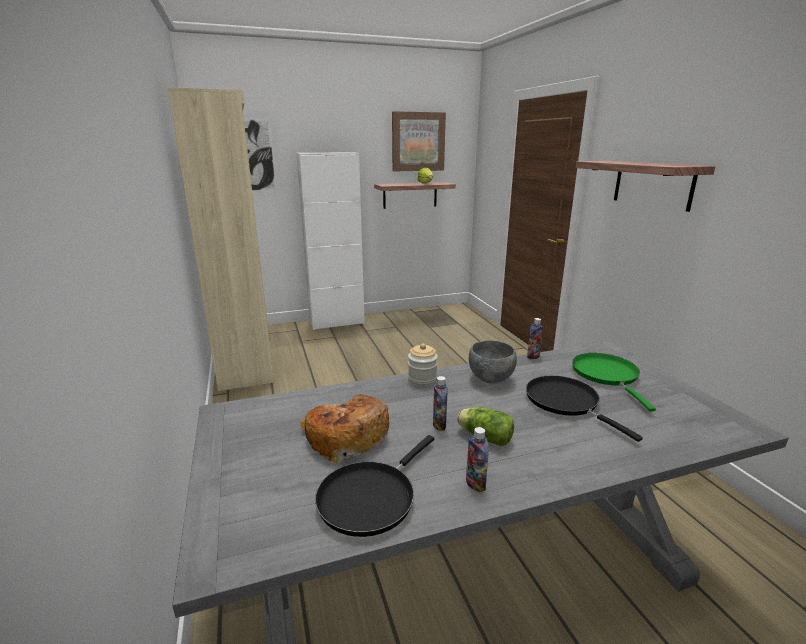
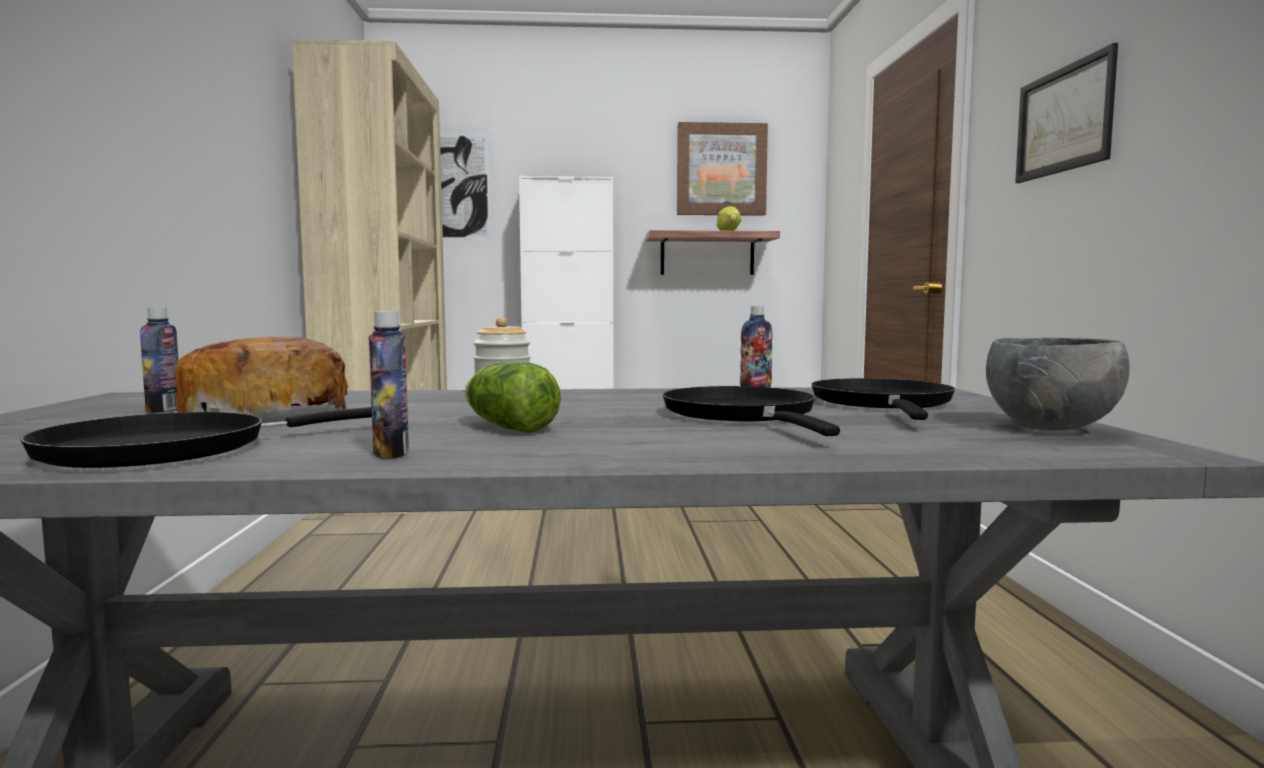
camera: 15 degrees right, 15 degrees down
bottle [433,376,448,431] -> bottle moved to [140,308,182,413]
grey bowl [469,340,517,384] -> grey bowl moved to [986,337,1130,430]
green frying pan [572,353,656,411] -> black frying pan [811,378,955,420]
shelf [576,161,715,212] -> picture [1015,43,1118,183]

